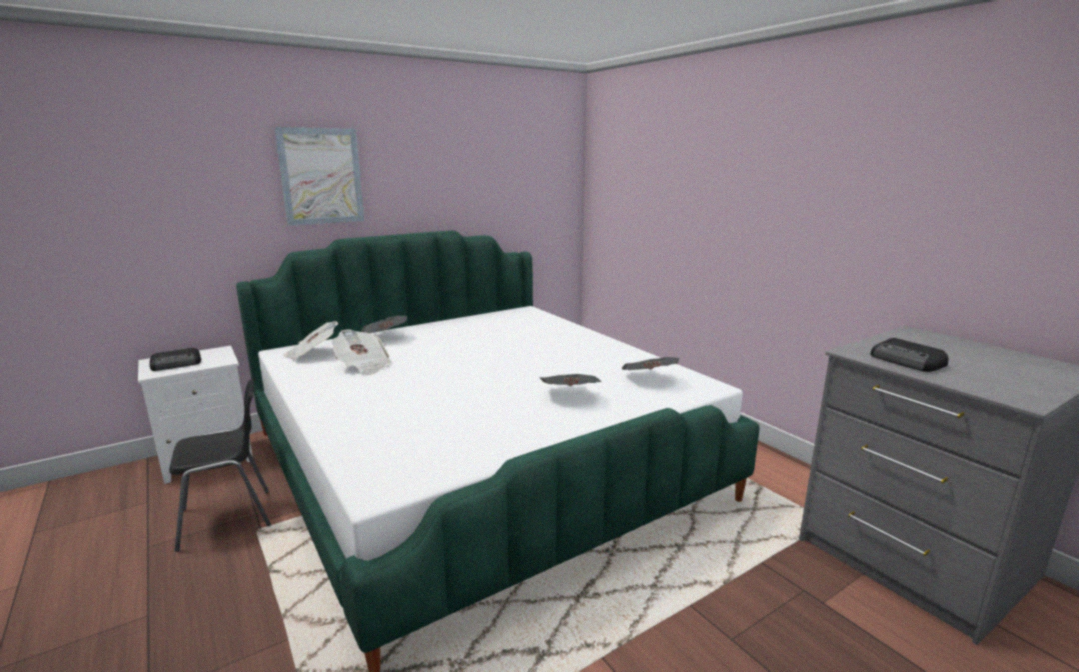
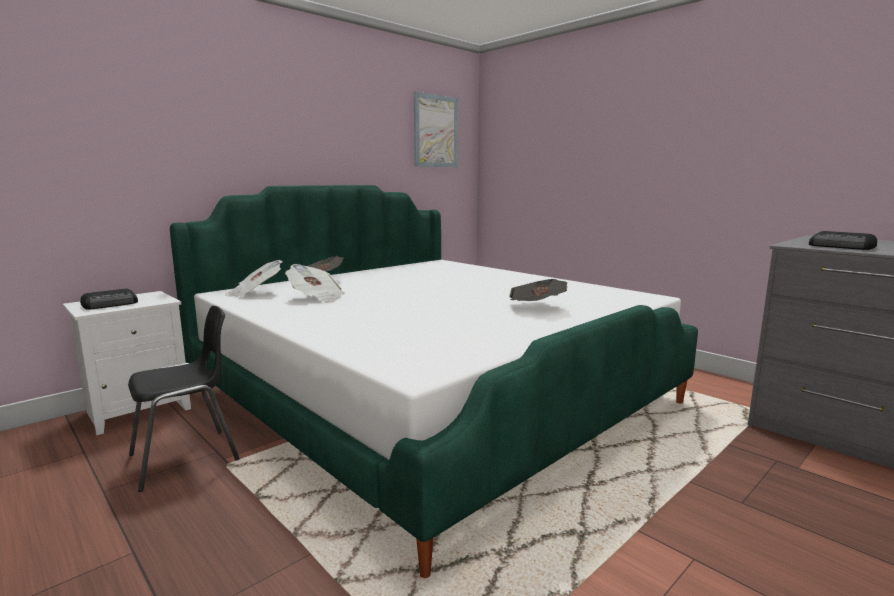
camera: 10 degrees left, 5 degrees down
picture [274,127,364,226] -> picture moved to [414,92,458,167]
newspaper [622,357,680,370] -> none

